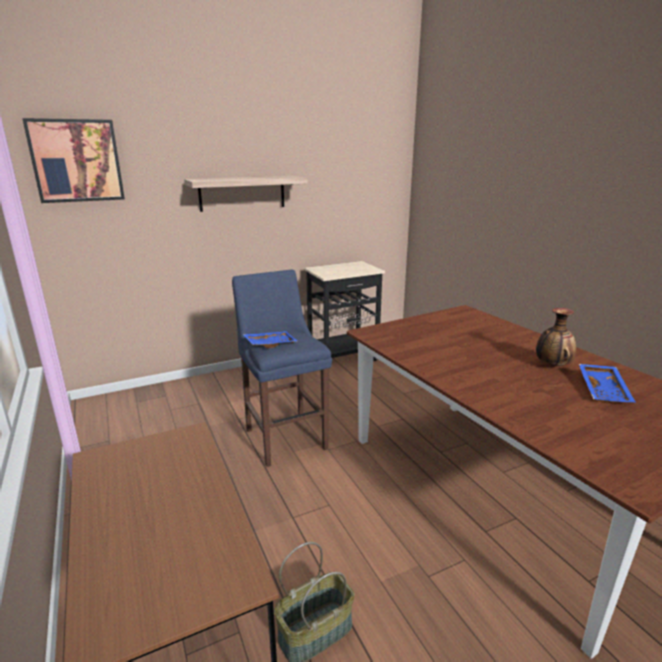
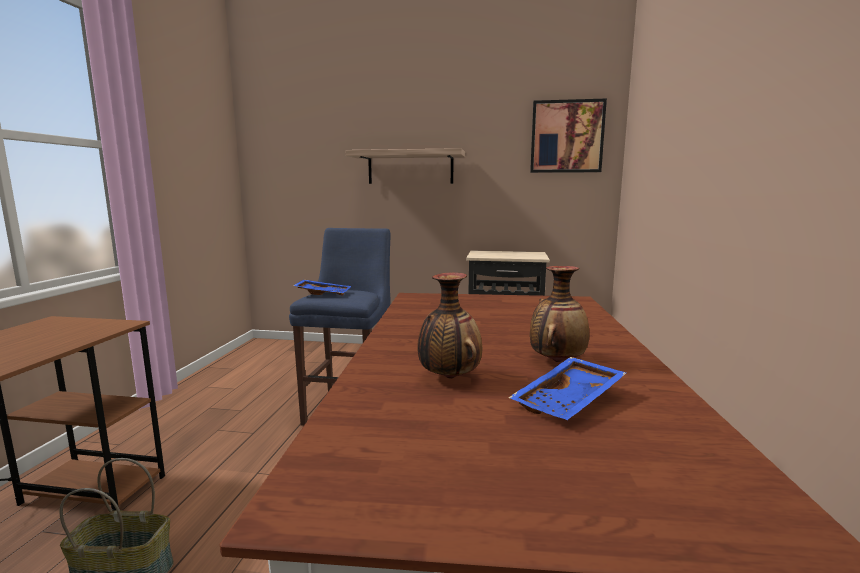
camera: 35 degrees right, 10 degrees down
picture [22,118,125,203] -> picture moved to [530,98,607,173]
none -> vase [417,272,482,379]

